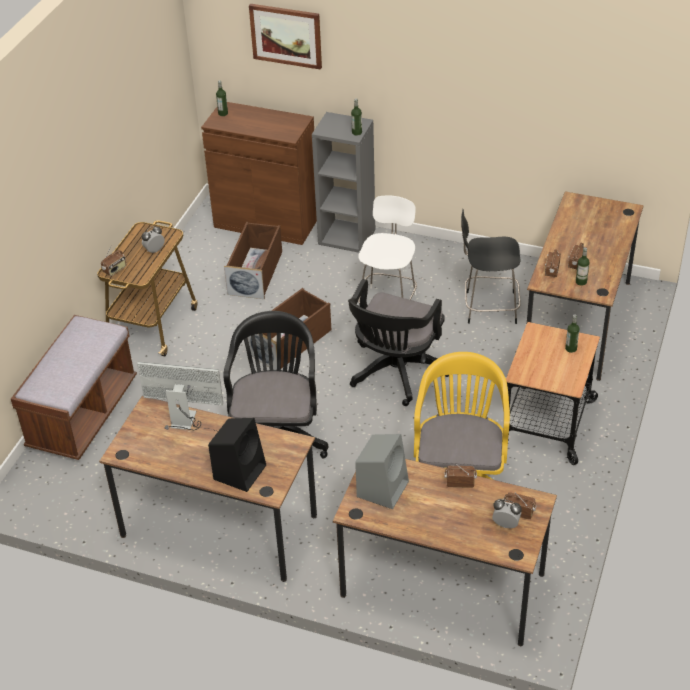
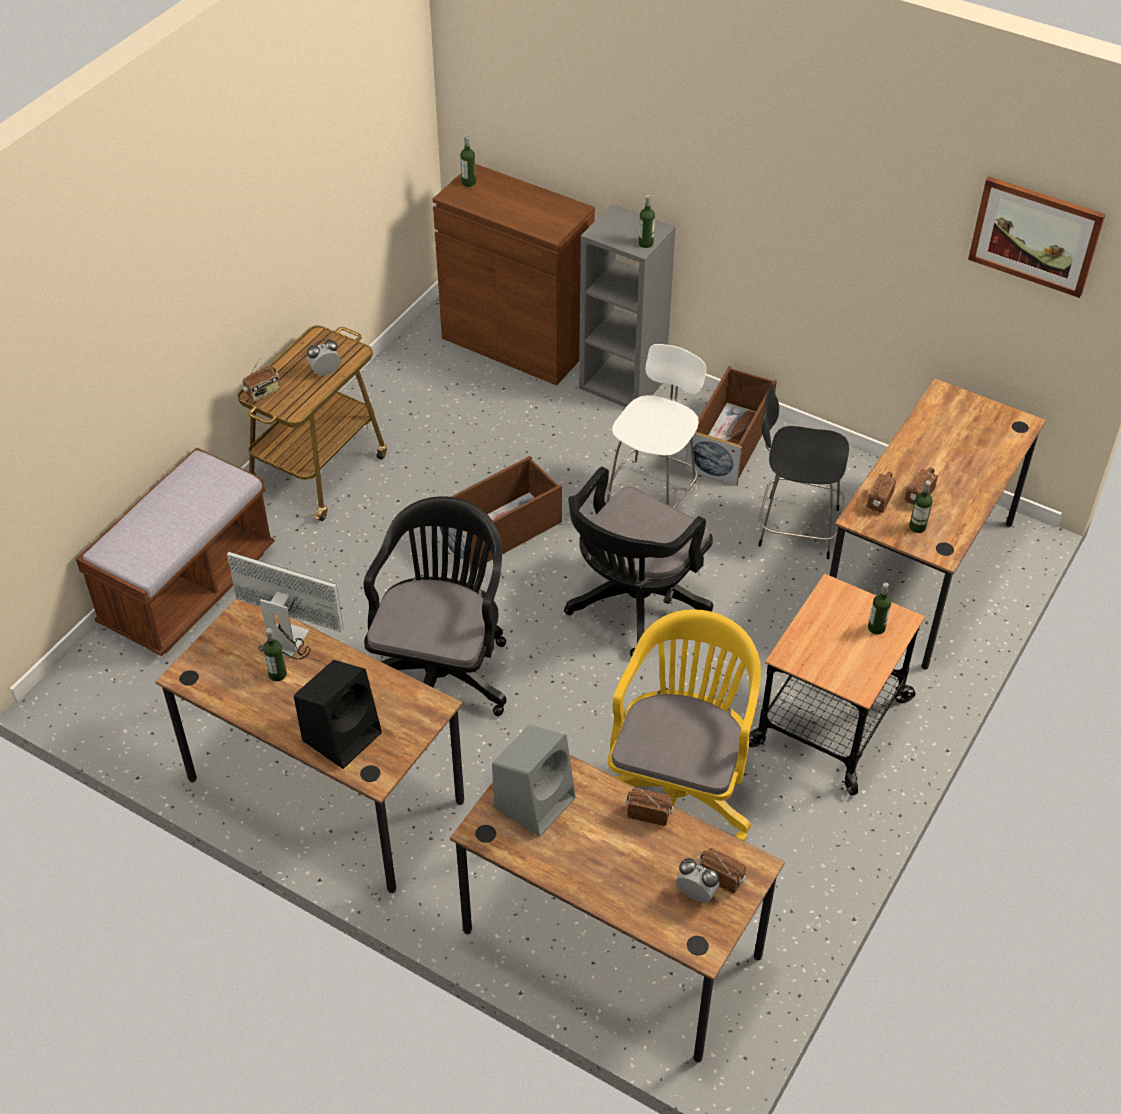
camera: 10 degrees right, 5 degrees up
brown storage box [224,222,282,299] -> brown storage box moved to [685,367,777,486]
picture [249,4,322,70] -> picture moved to [968,176,1105,298]
none -> bottle [263,628,287,681]

